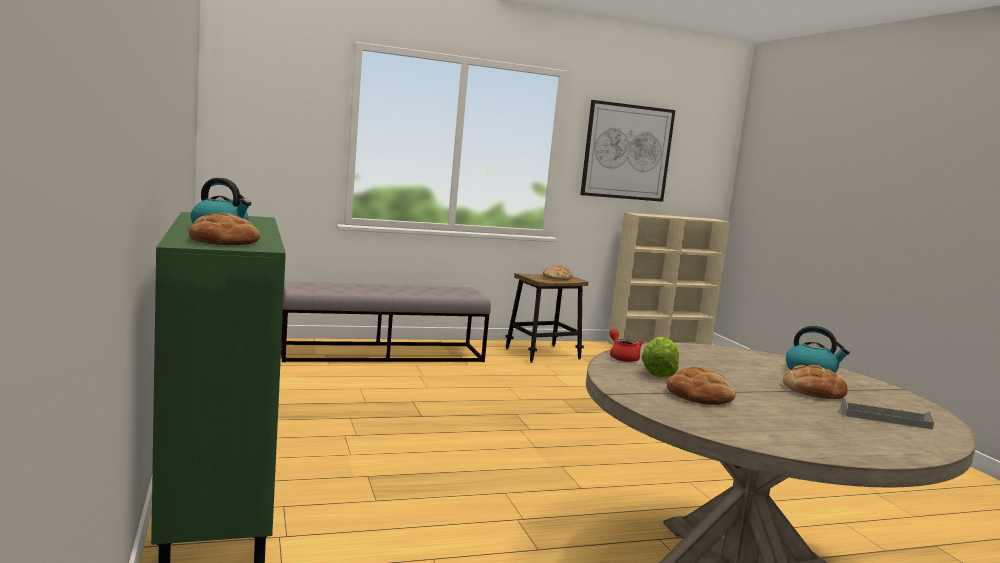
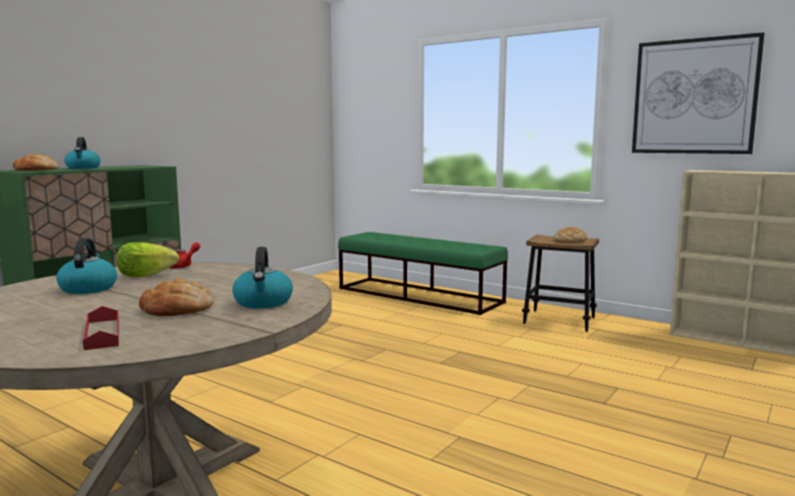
camera: 55 degrees right, 0 degrees up
grey bench [281,281,491,362] -> green bench [338,232,508,315]
bread [667,367,736,405] -> kettle [56,238,117,294]
grey tray [840,399,935,430] -> red tray [83,306,119,350]

